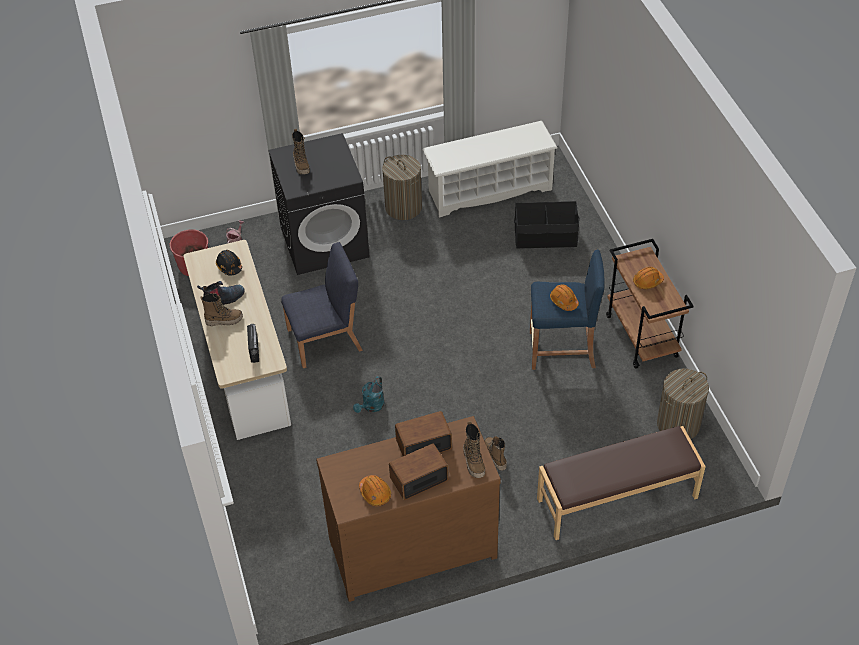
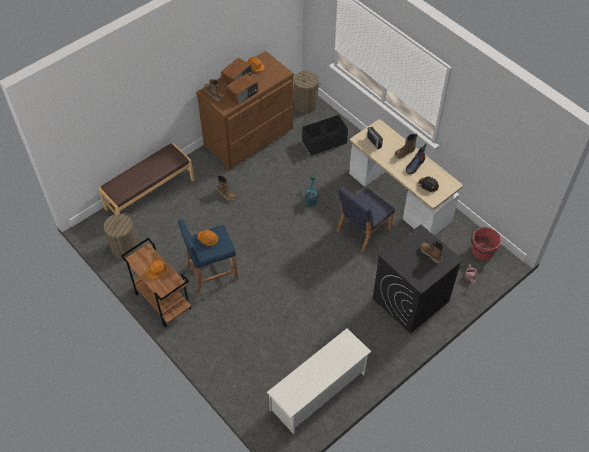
camera: 155 degrees right, 5 degrees up
laundry basket [382,155,422,220] -> laundry basket moved to [293,71,321,113]
black storage box [514,201,579,249] -> black storage box moved to [302,115,348,155]

